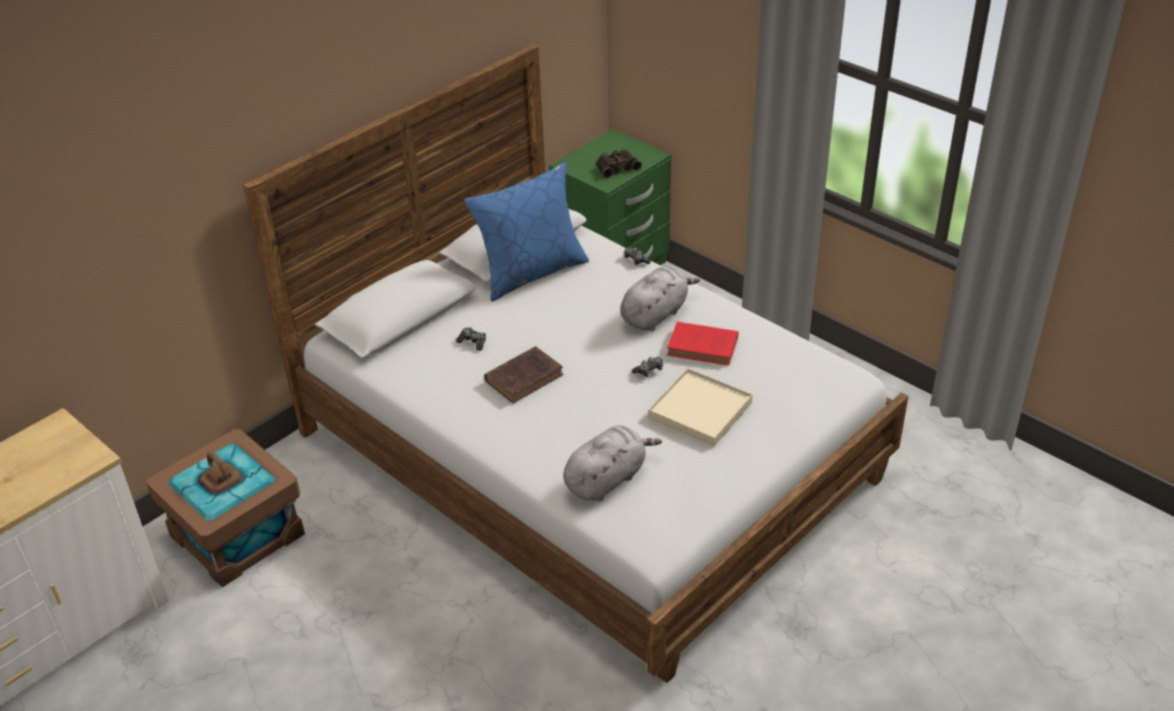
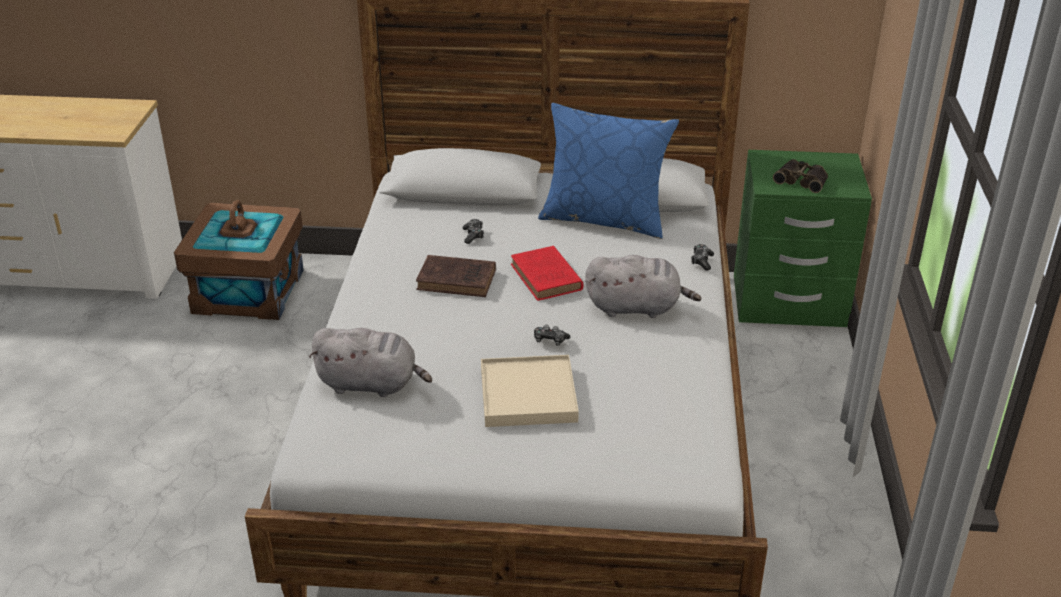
camera: 50 degrees right, 5 degrees down
red book [667,322,738,366] -> red book moved to [511,246,583,301]

